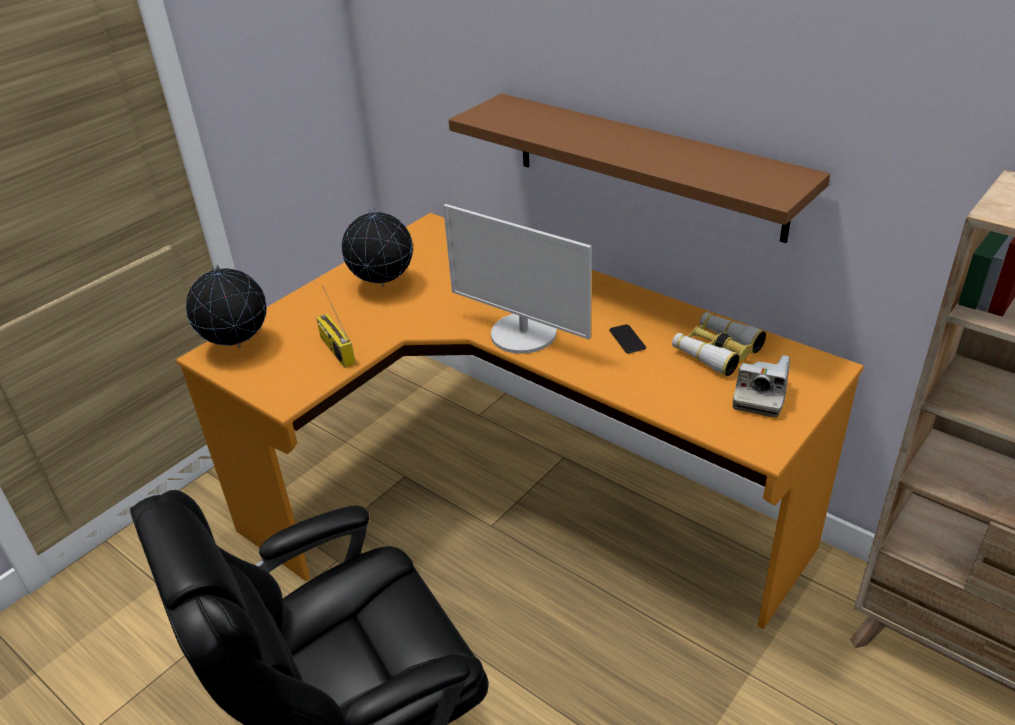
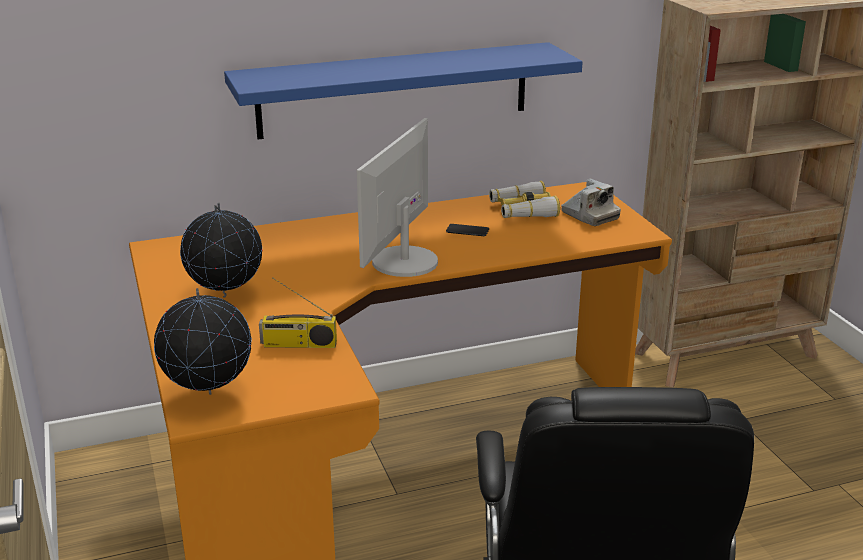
camera: 60 degrees left, 10 degrees down
monitor [443,204,592,354] -> monitor turned 135 degrees clockwise [357,118,438,277]
brown shelf [449,93,830,243] -> blue shelf [224,42,582,139]

